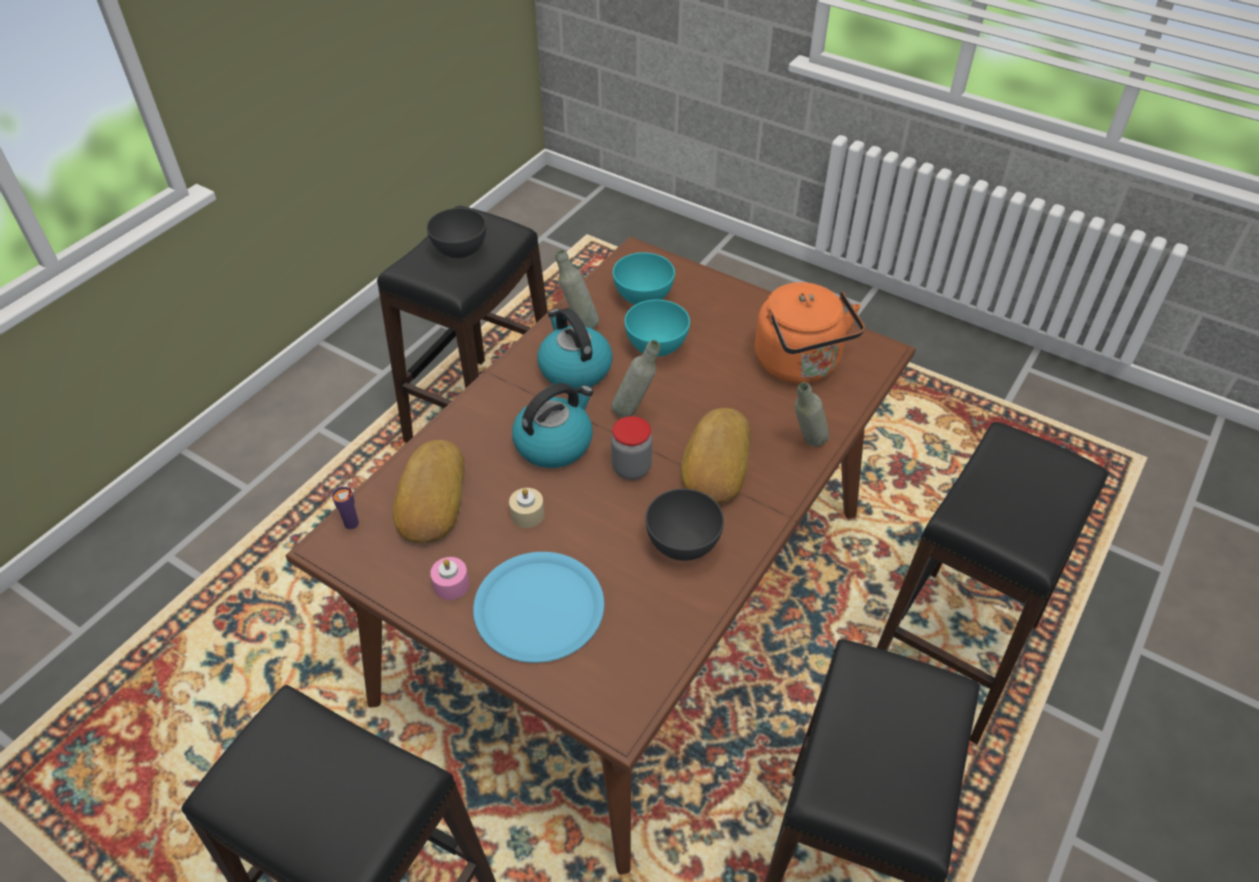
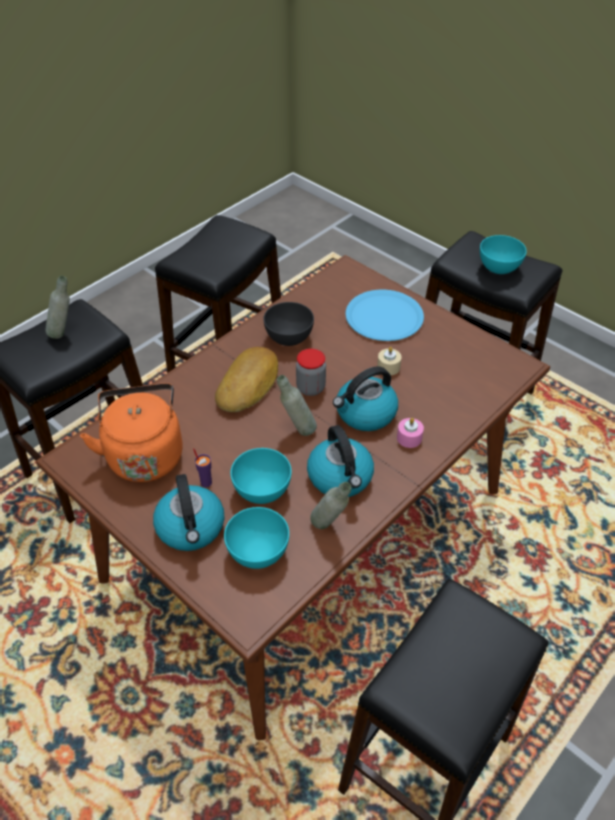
camera: 170 degrees left, 0 degrees up
purple cup [332,487,359,529] -> purple cup moved to [193,448,212,487]
bread [393,440,465,544] -> none
grey bowl [427,208,486,258] -> none
pink candle [430,557,469,600] -> pink candle moved to [397,418,424,448]
grey bottle [795,382,829,447] -> grey bottle moved to [45,276,70,339]
none -> kettle [153,474,225,551]
none -> turquoise bowl [480,235,527,274]

